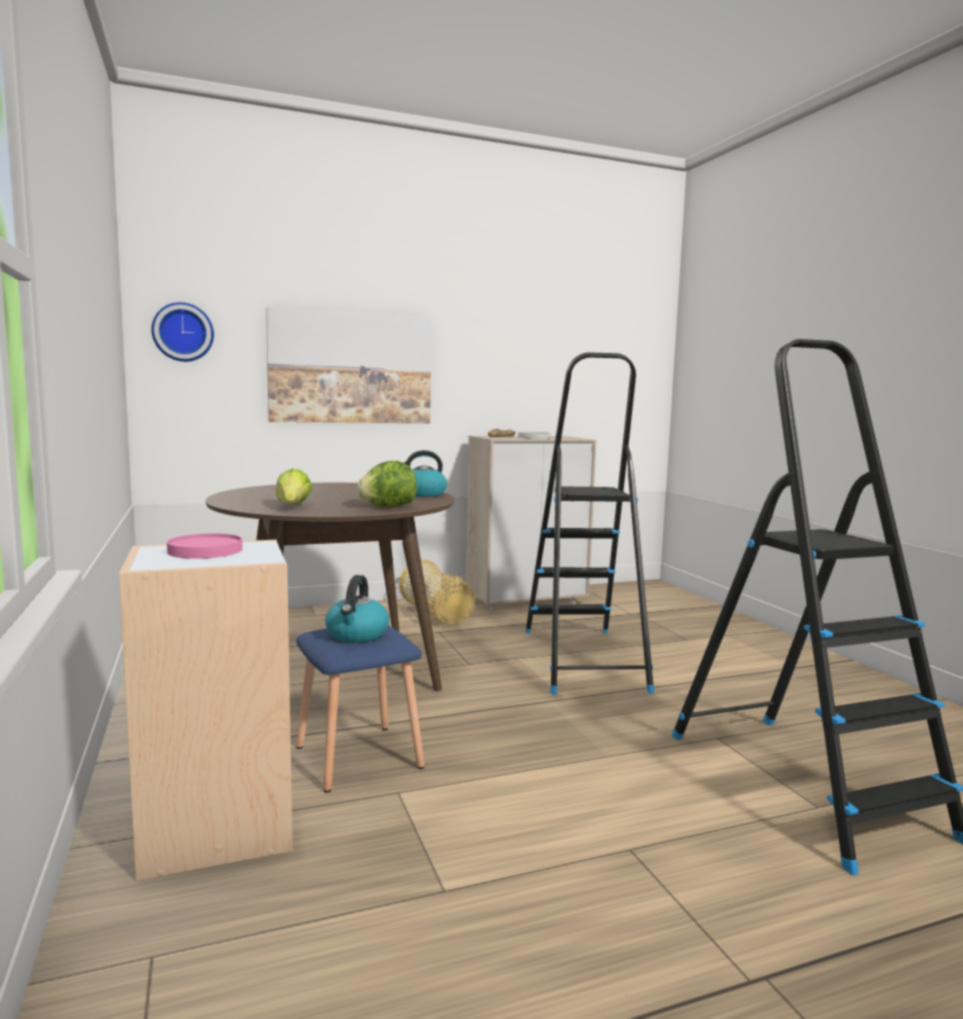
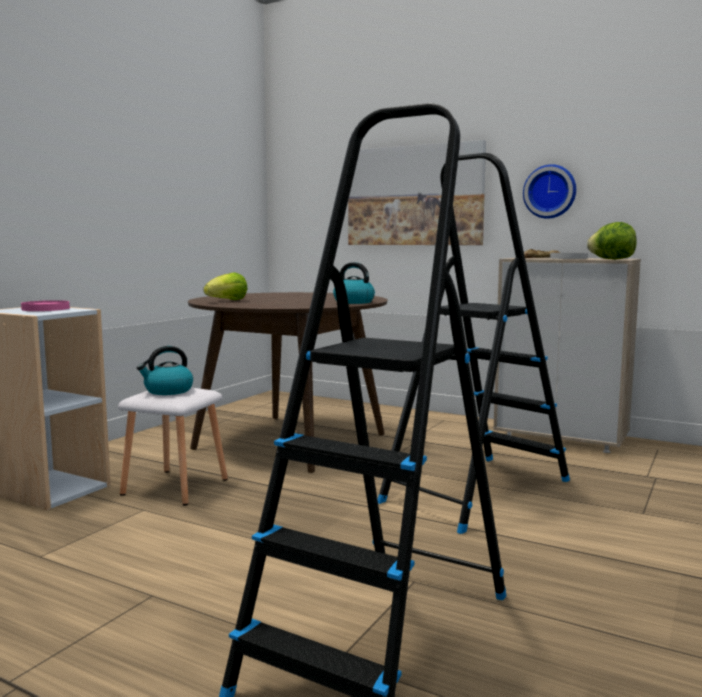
camera: 50 degrees right, 0 degrees up
wall clock [151,302,214,362] -> wall clock moved to [523,164,576,219]
blue stool [296,625,424,793] -> white stool [118,388,228,505]
lettuce [357,461,417,507] -> lettuce moved to [587,222,637,260]
basket [399,560,475,625] -> none

